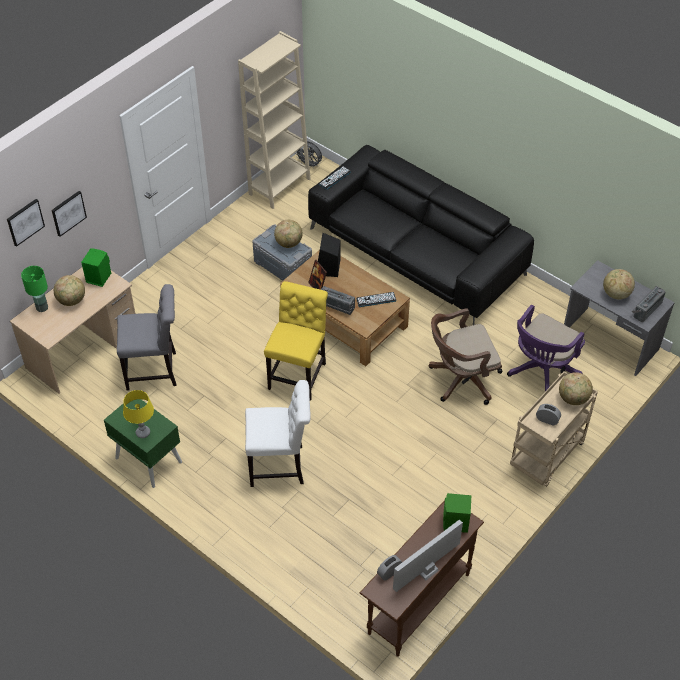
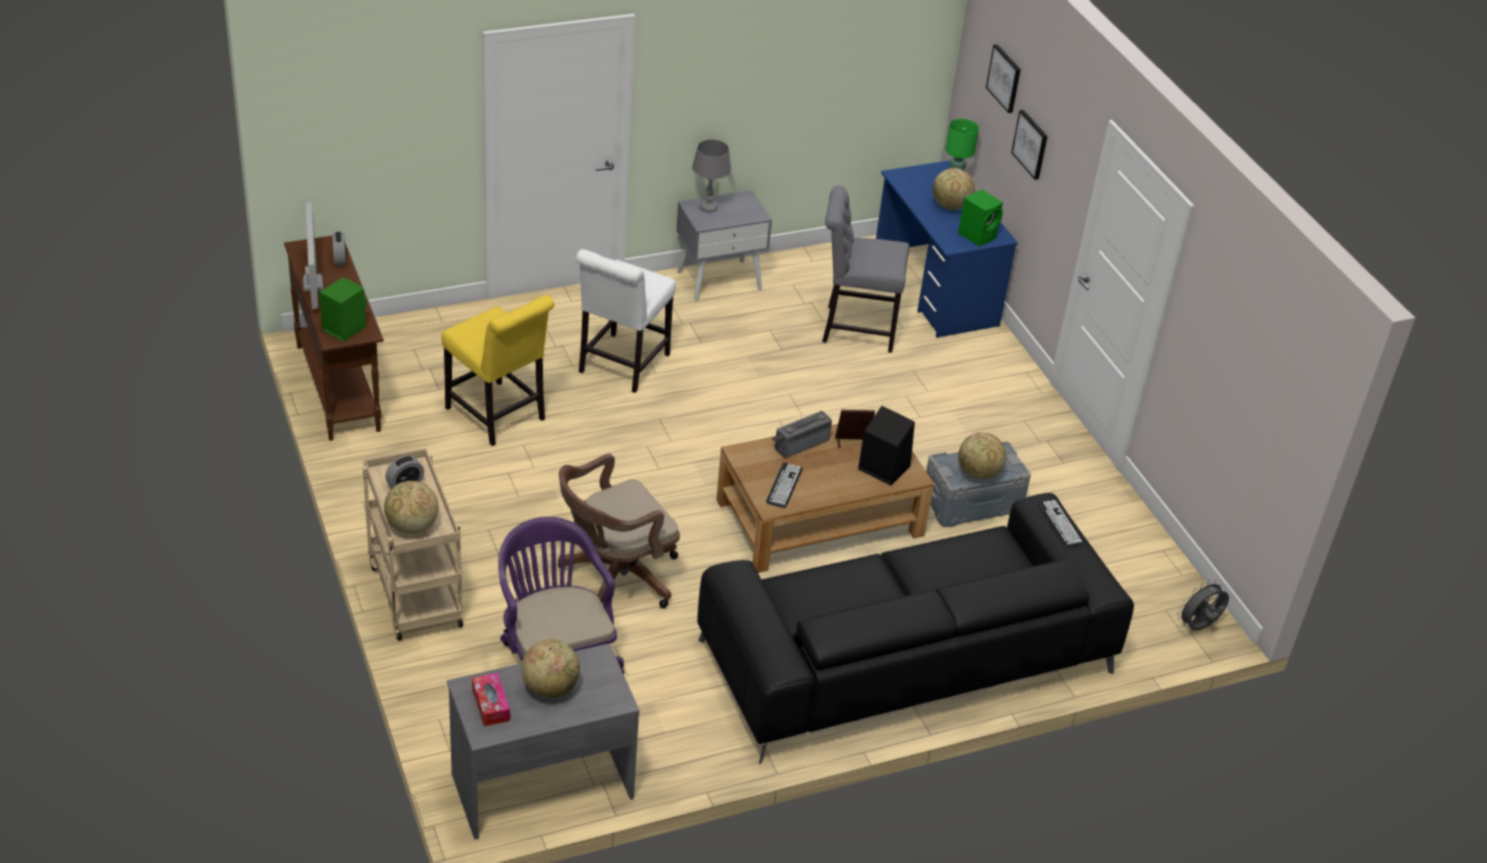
camera: 115 degrees right, 10 degrees down
beige desk [10,267,135,394] -> blue desk [876,160,1018,338]
green nightstand [104,399,182,488] -> grey nightstand [676,191,772,301]
grey chair [117,284,177,391] -> grey chair turned 75 degrees clockwise [822,186,909,353]
yellow table lamp [123,390,154,438] -> grey table lamp [692,140,731,212]
beige bookcase [238,31,311,209] -> none
yellow chair [264,281,328,401] -> yellow chair moved to [441,295,554,446]
brown office chair [429,308,502,405] -> brown office chair turned 135 degrees counterclockwise [558,453,680,608]
radio [632,286,666,322] -> tissue box [472,673,510,726]

